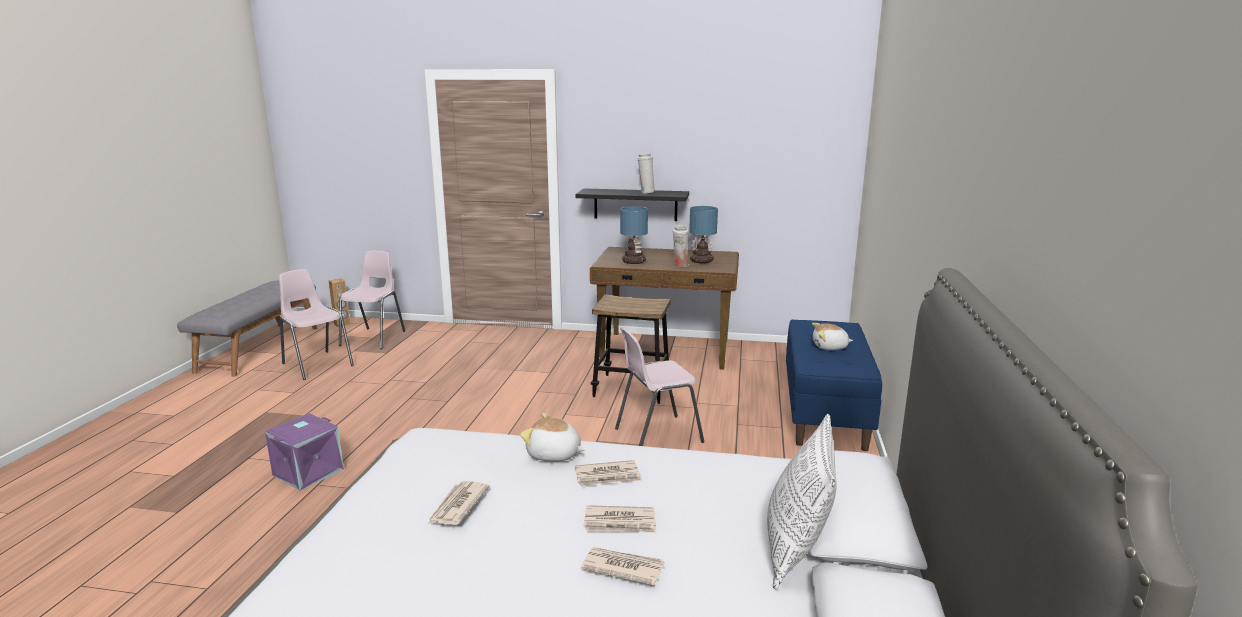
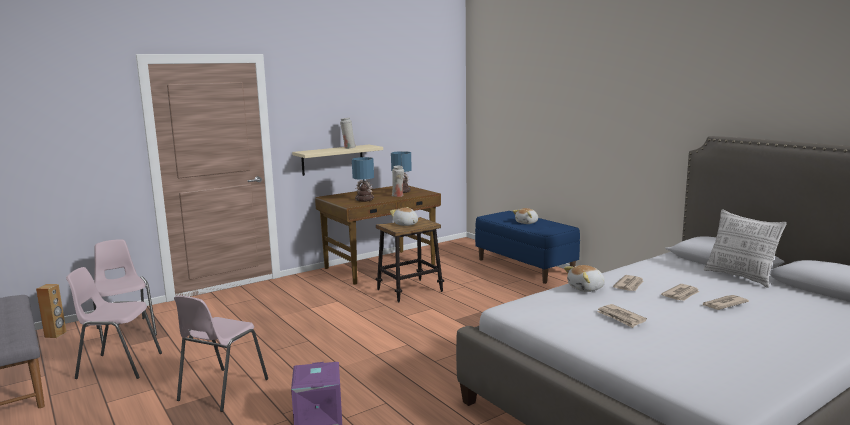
camera: 45 degrees left, 5 degrees down
black shelf [575,188,689,221] -> beige shelf [292,145,383,176]
pink chair [615,327,704,446] -> pink chair moved to [174,296,268,412]
none -> plush toy [390,207,418,226]

